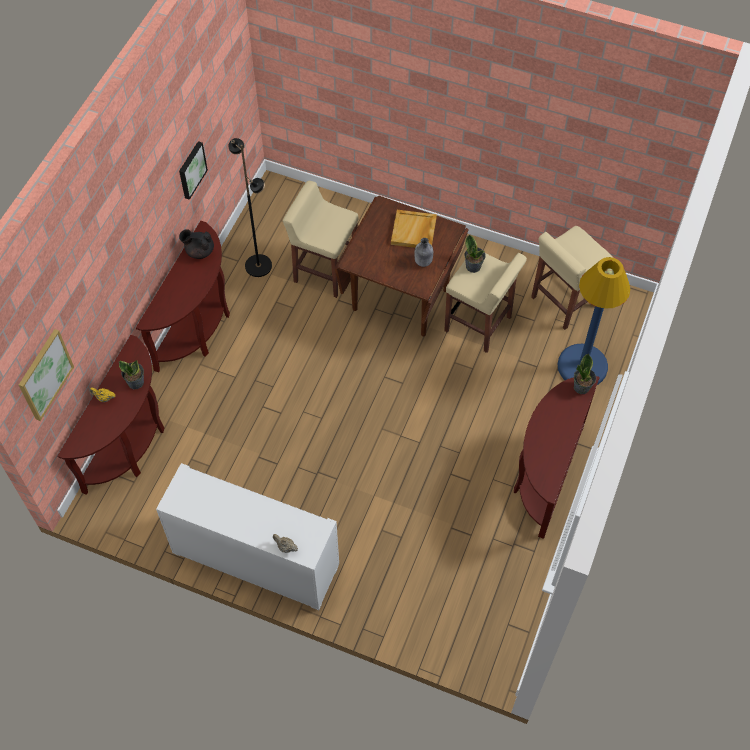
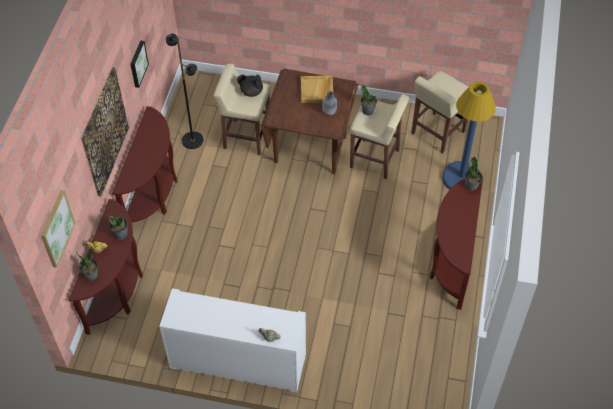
camera: 10 degrees left, 5 degrees down
black teapot [179,229,214,259] -> black teapot moved to [237,74,263,97]
none -> potted plant [76,247,98,281]
none -> picture [81,67,129,196]

